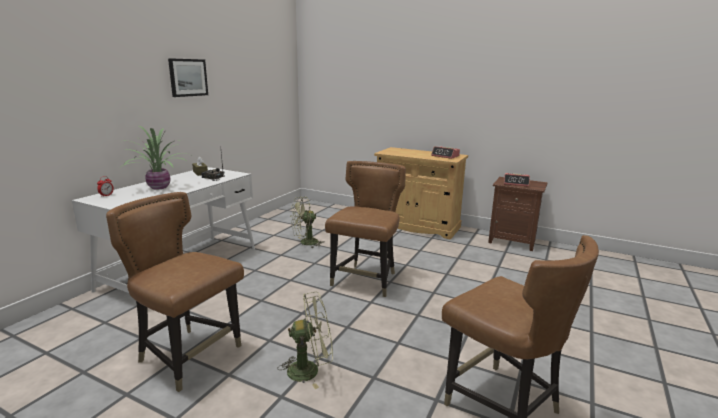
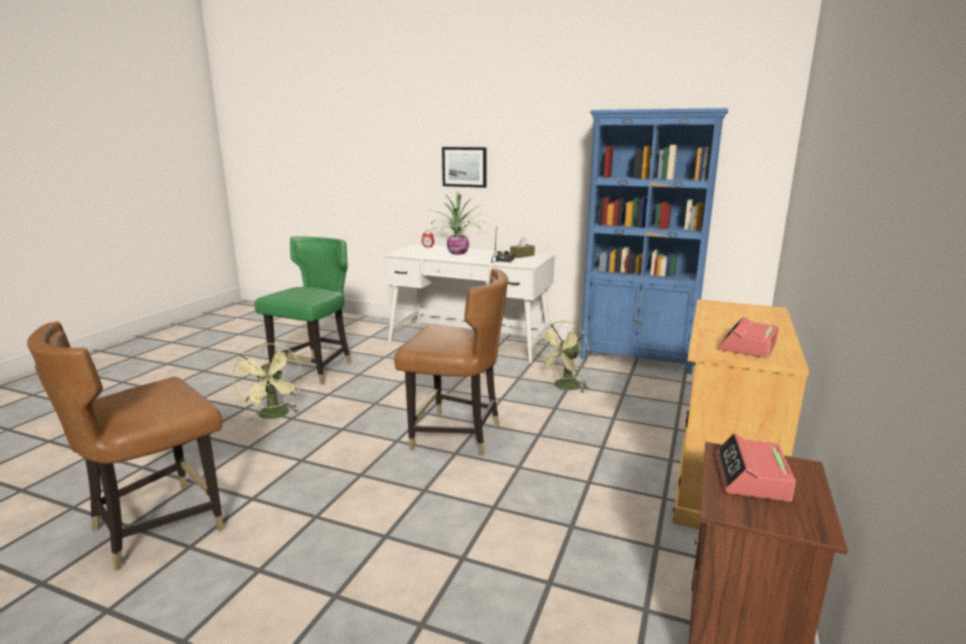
camera: 85 degrees right, 0 degrees up
brown chair [106,192,244,392] -> green chair [255,236,352,385]
picture [168,58,208,97] -> picture moved to [442,147,487,188]
green fan [290,196,323,248] -> green fan turned 105 degrees counterclockwise [536,320,589,393]
none -> blue bookcase [580,108,728,374]

